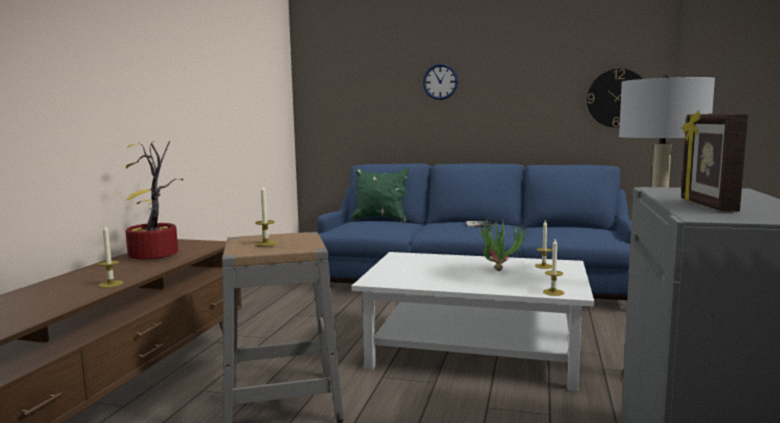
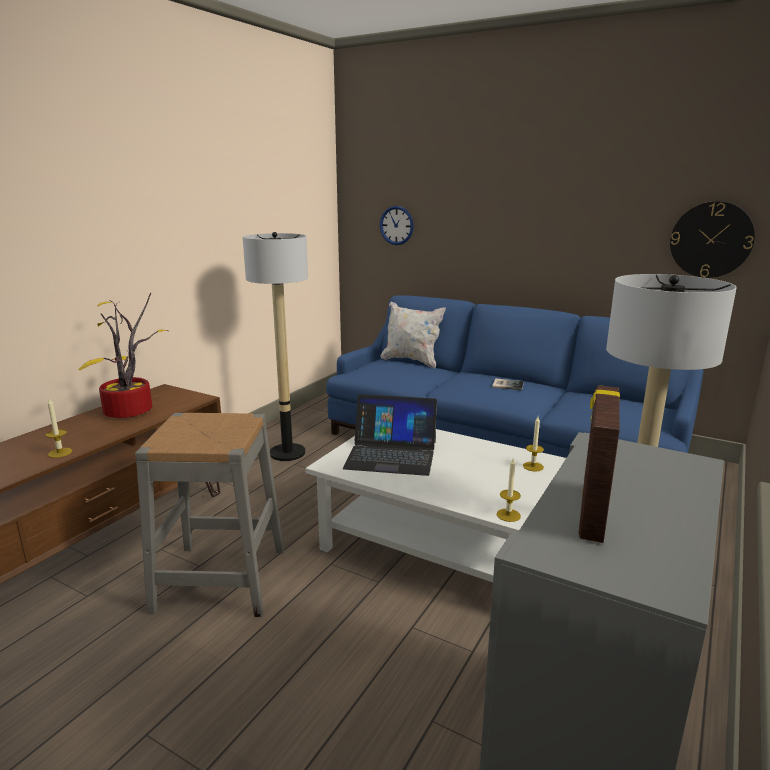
camera: 15 degrees right, 10 degrees up
candle [255,185,277,246] -> none
green pillow [351,168,409,222] -> white pillow [381,302,446,368]
wall clock [423,64,458,100] -> wall clock moved to [380,206,414,245]
potted plant [479,220,526,271] -> none
none -> floor lamp [243,232,308,461]
none -> laptop [343,394,437,476]

